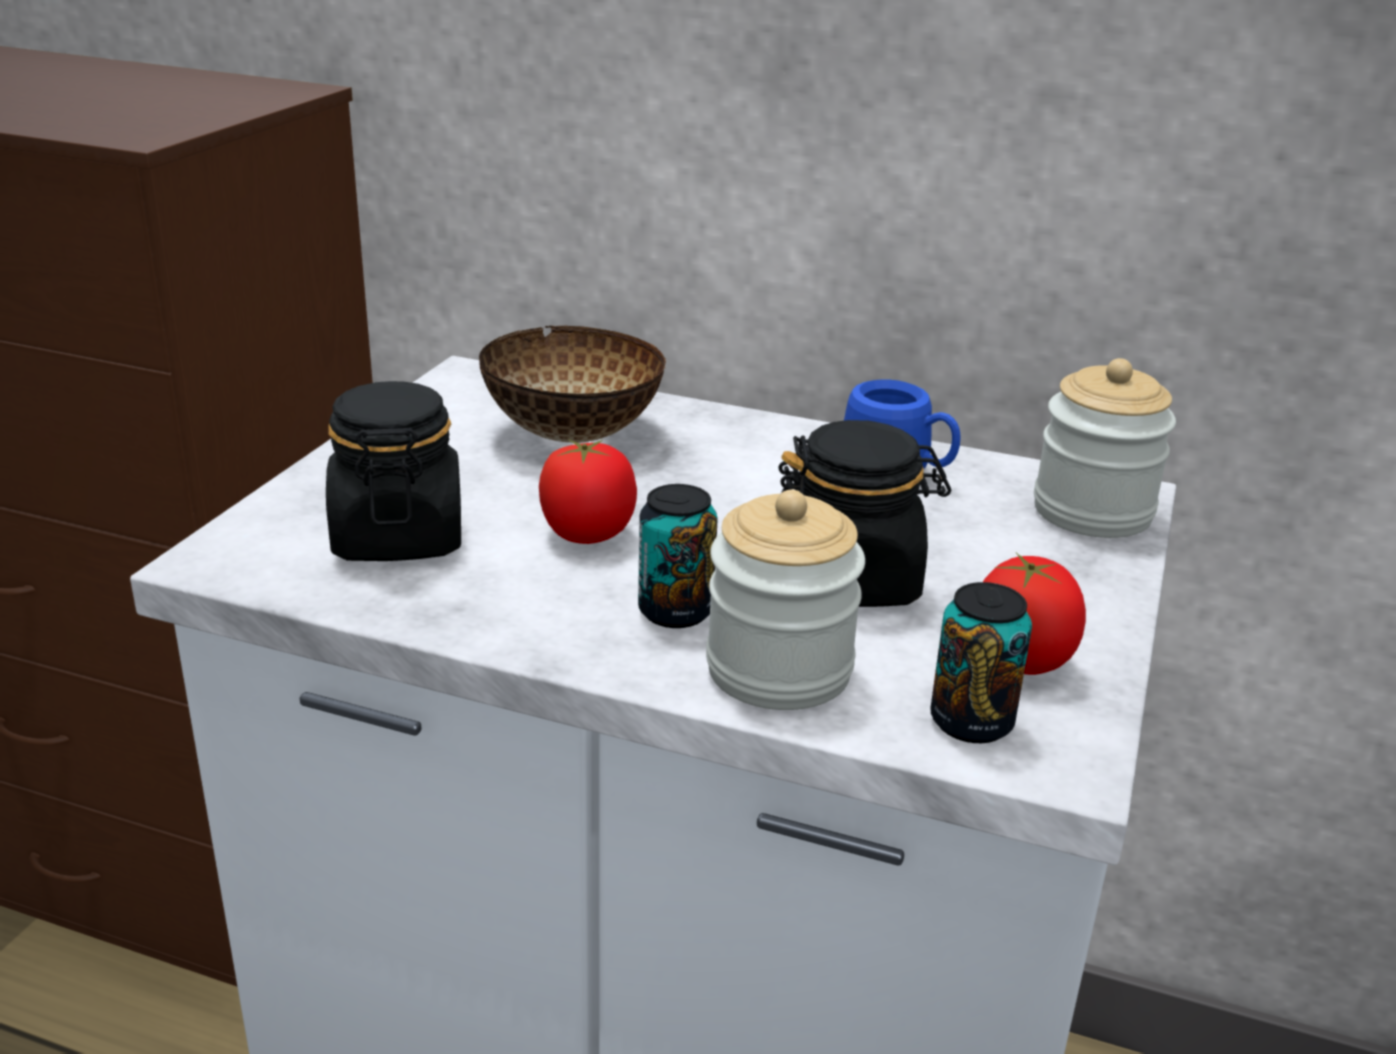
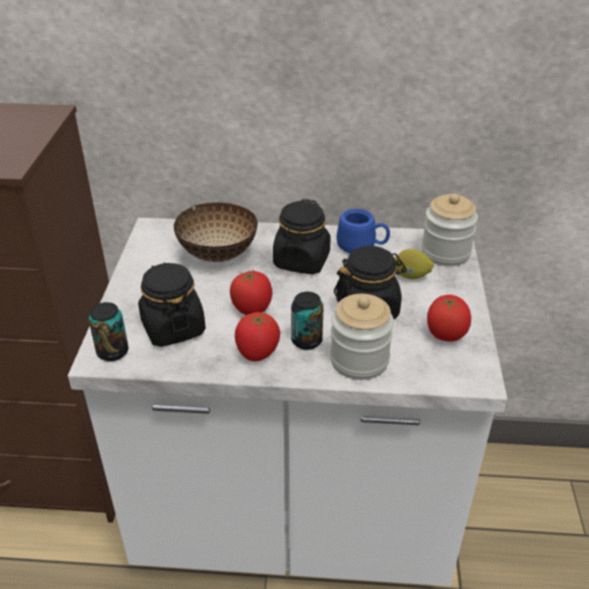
camera: 15 degrees left, 10 degrees up
can [930,582,1032,743] -> can moved to [89,302,128,361]
none -> tomato [235,312,280,361]
none -> black jar [273,199,331,274]
none -> lemon [394,249,434,279]

